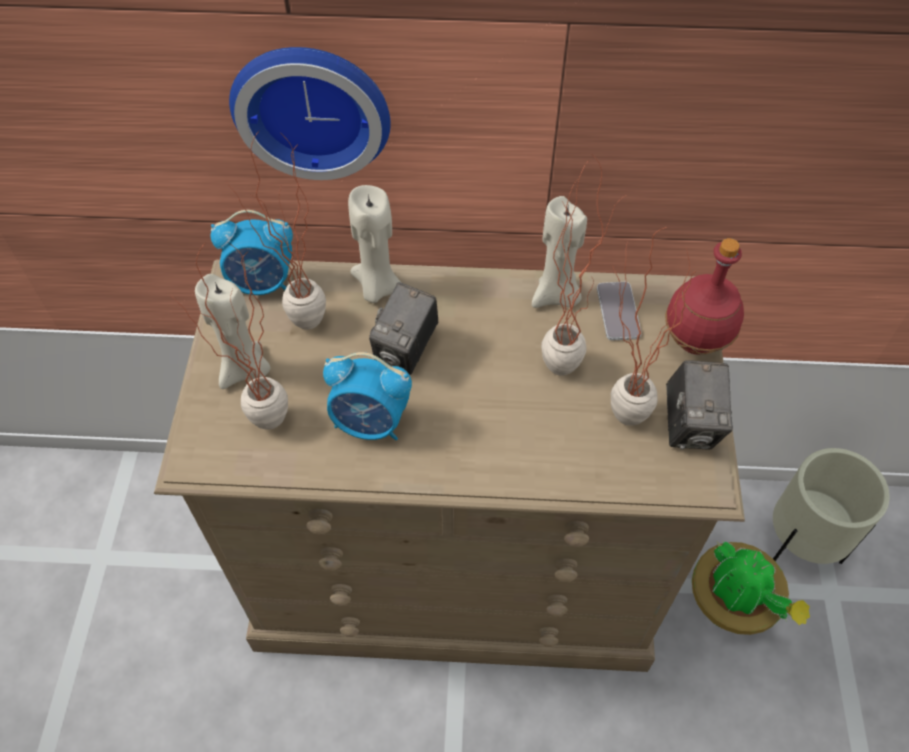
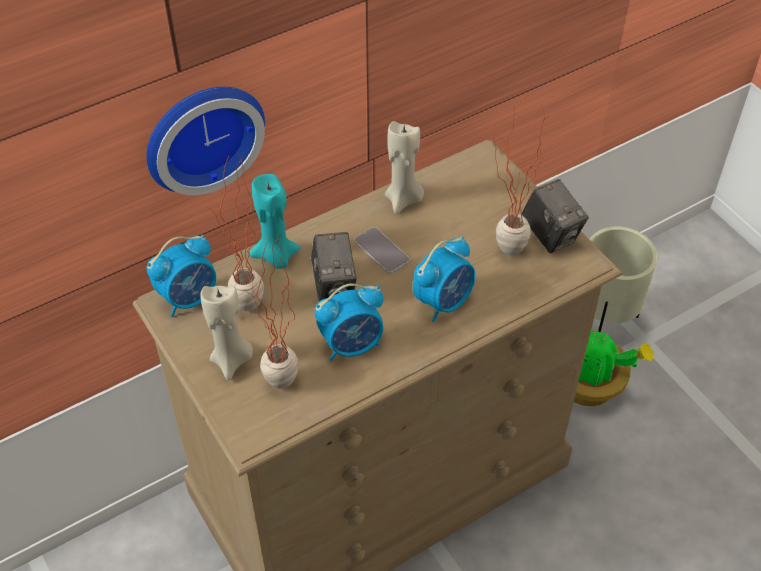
camera: 35 degrees left, 5 degrees down
beige candle [348,185,402,303] -> turquoise candle [250,174,301,269]
potted plant [541,155,625,376] -> none
phone [597,282,642,341] -> phone moved to [355,227,409,274]
red bottle [665,238,744,355] -> none
none -> alarm clock [413,237,475,322]

